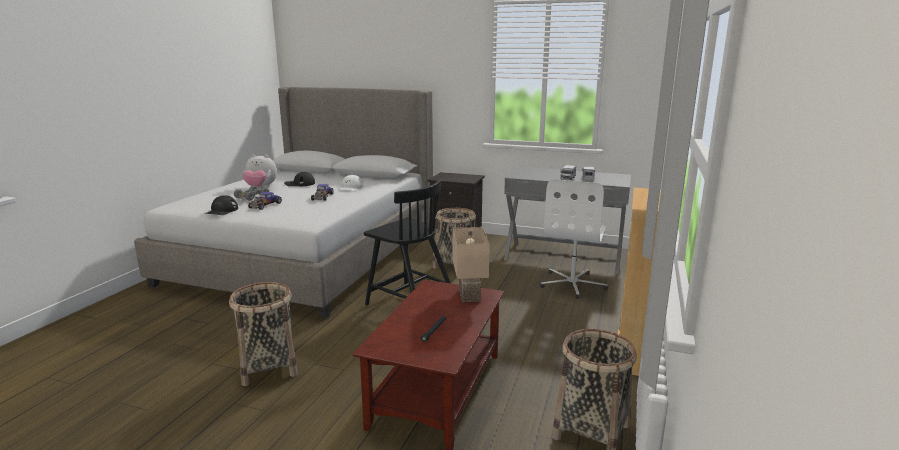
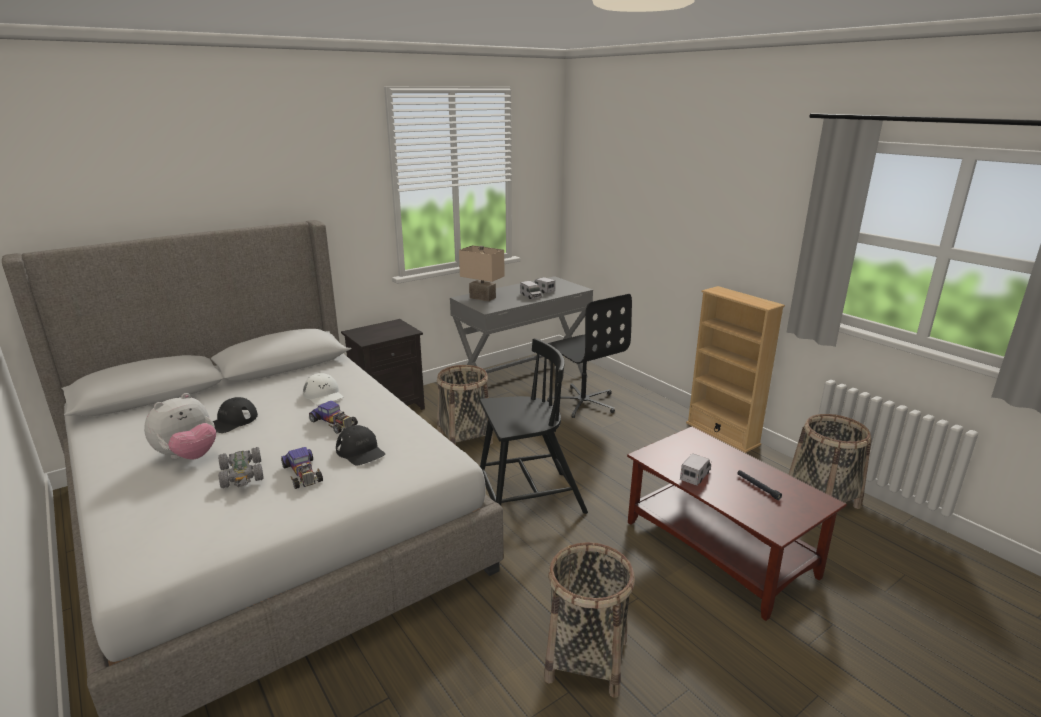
camera: 55 degrees left, 5 degrees up
black cap [205,195,238,215] -> black cap moved to [336,425,385,465]
beige table lamp [452,227,490,302] -> beige table lamp moved to [459,245,505,302]
white office chair [540,179,608,299] -> black office chair [547,294,632,418]
none -> toy truck [680,453,711,486]

